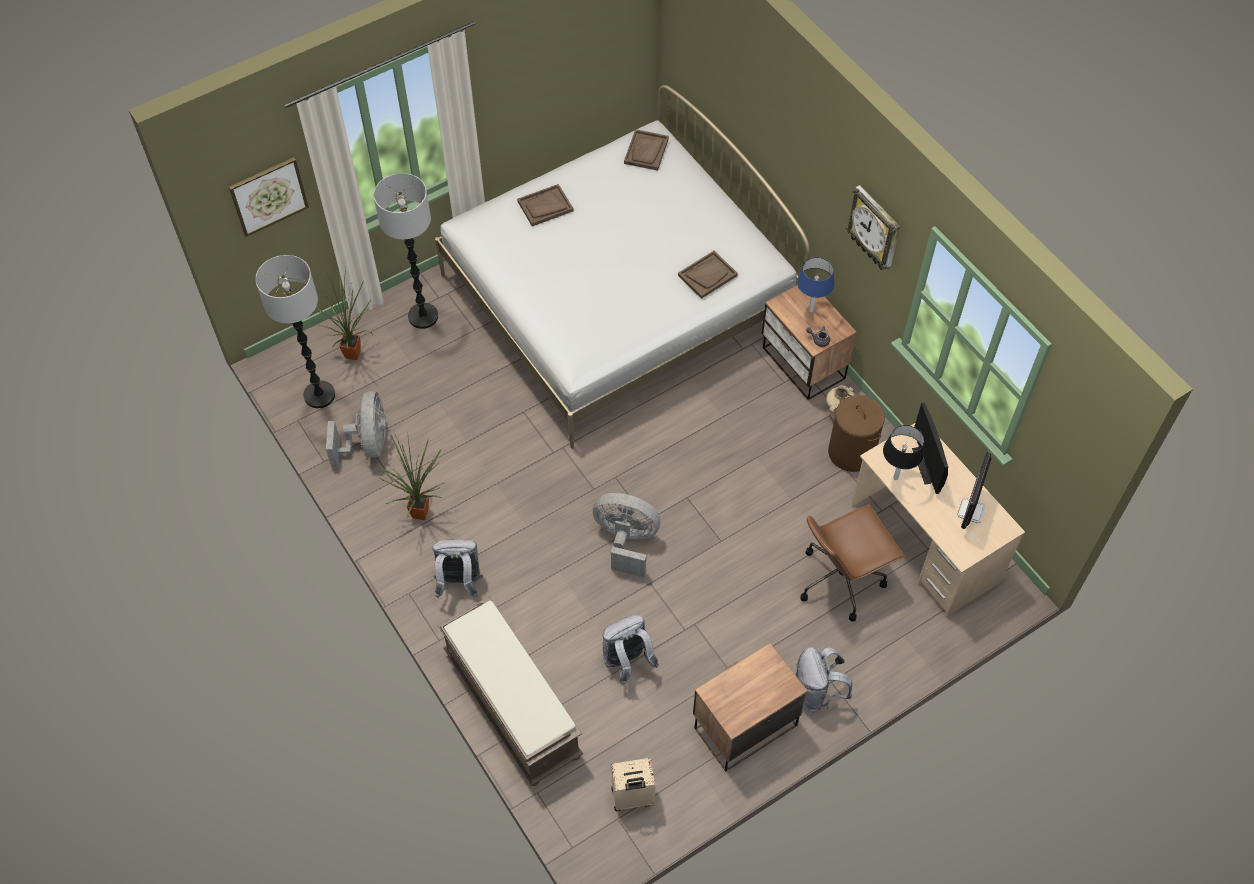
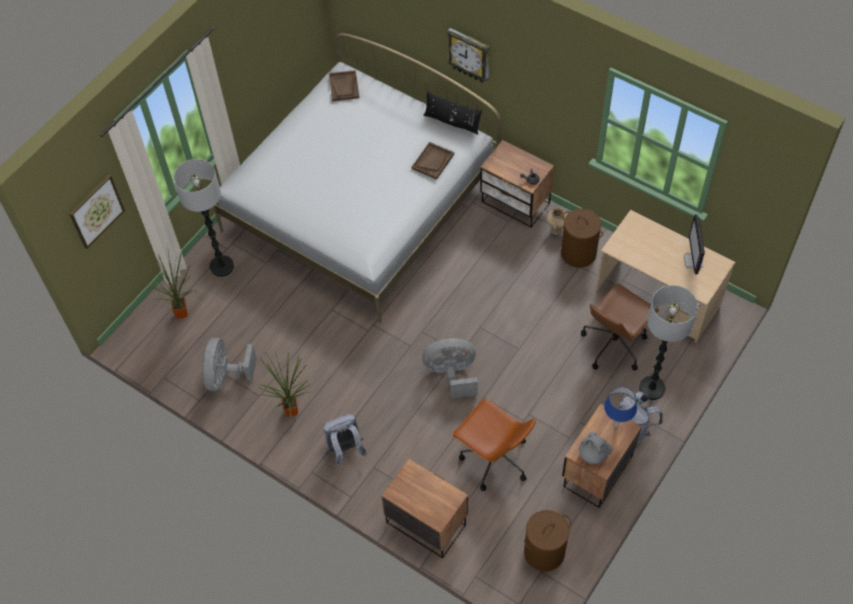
camera: 20 degrees left, 0 degrees up
floor lamp [255,255,335,408] -> floor lamp moved to [639,285,698,400]
grey fan [326,391,387,468] -> grey fan turned 150 degrees counterclockwise [202,338,257,391]
brown bench [438,596,583,786] -> nightstand [381,459,468,559]
brown tray [517,184,574,226] -> none
grey backpack [603,615,659,684] -> brown office chair [452,398,536,491]
beige suitcase [611,758,656,811] -> brown laundry basket [524,510,571,572]
blue table lamp [797,257,835,313] -> blue table lamp moved to [604,387,637,427]
wall clock [846,185,900,270] -> wall clock moved to [447,28,490,83]
black table lamp [883,425,924,480] -> none
monitor [912,402,948,494] -> none
none -> black pillow [423,91,482,135]
none -> grey teapot [579,432,612,464]

